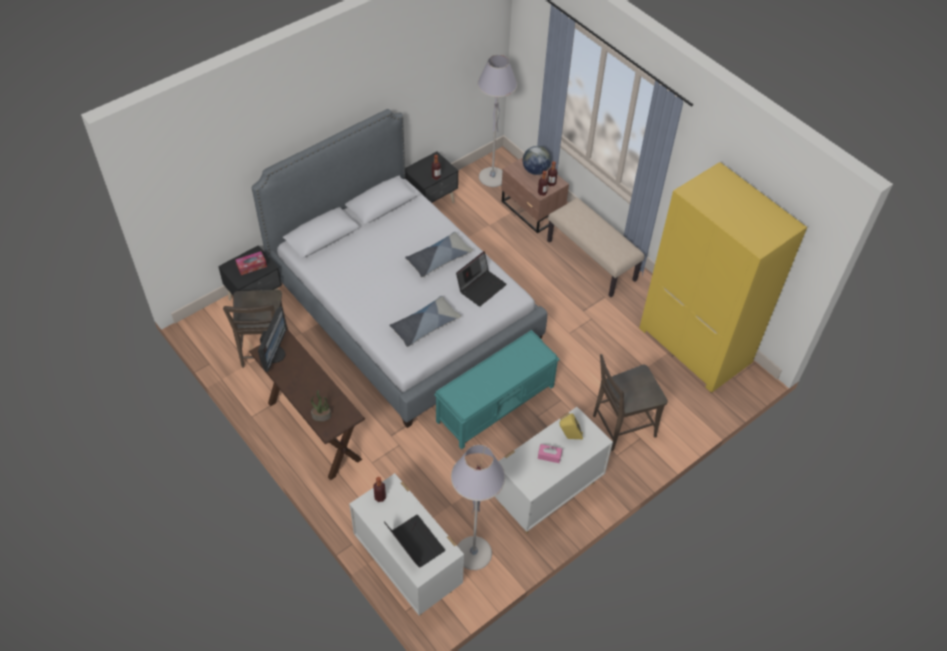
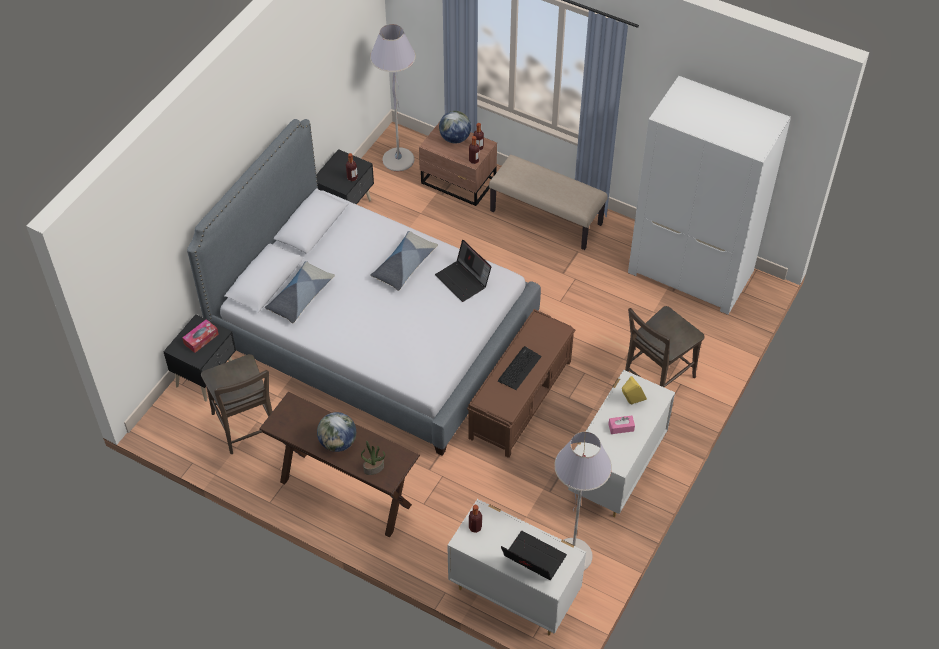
camera: 20 degrees left, 0 degrees up
monitor [258,306,287,372] -> none
pillow [389,296,461,347] -> pillow moved to [265,261,335,323]
turquoise bench [434,330,560,449] -> brown bench [467,309,576,458]
laptop [456,251,507,307] -> laptop turned 120 degrees clockwise [435,240,491,302]
yellow wardrobe [639,162,807,393] -> white wardrobe [628,76,791,315]
none -> globe [317,412,356,452]
none -> keyboard [498,346,542,390]

